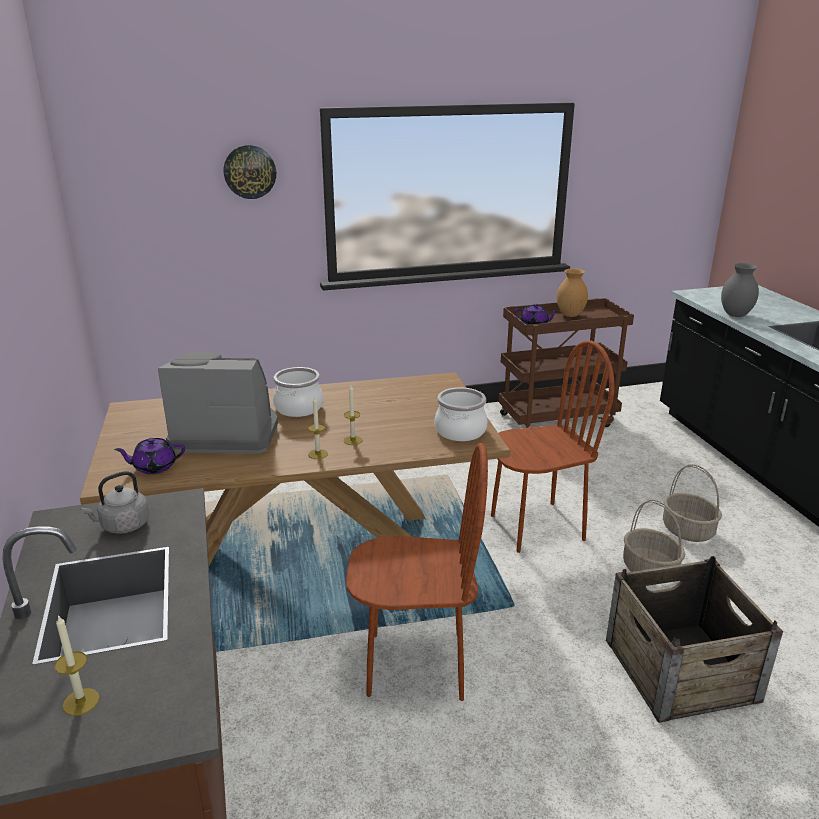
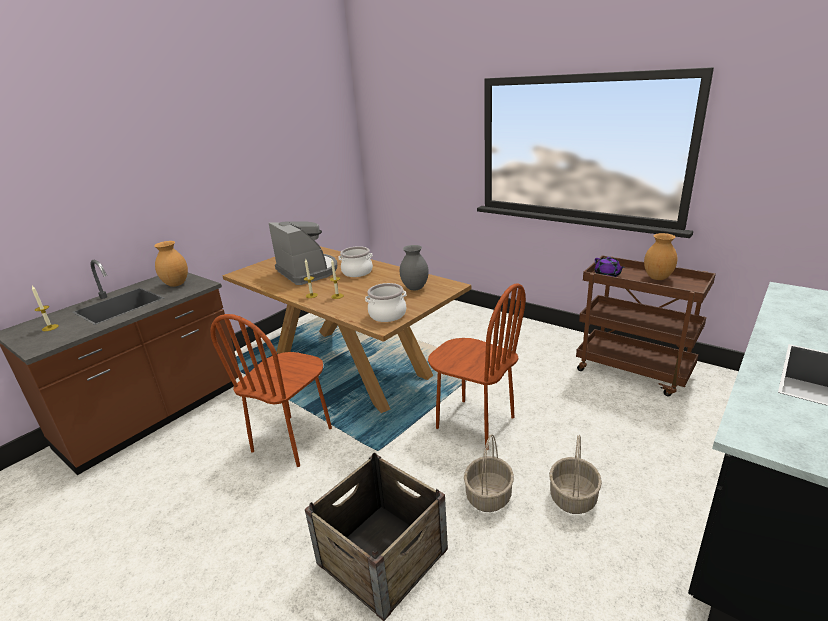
camera: 55 degrees right, 0 degrees up
grey kettle [80,471,150,534] -> brown vase [154,241,188,287]
purple teapot [114,438,185,474] -> none
wall clock [224,145,276,199] -> none
brown chair [346,443,488,701] -> brown chair turned 60 degrees clockwise [210,314,332,467]
grey vase [721,263,759,317] -> grey vase moved to [400,245,429,290]

